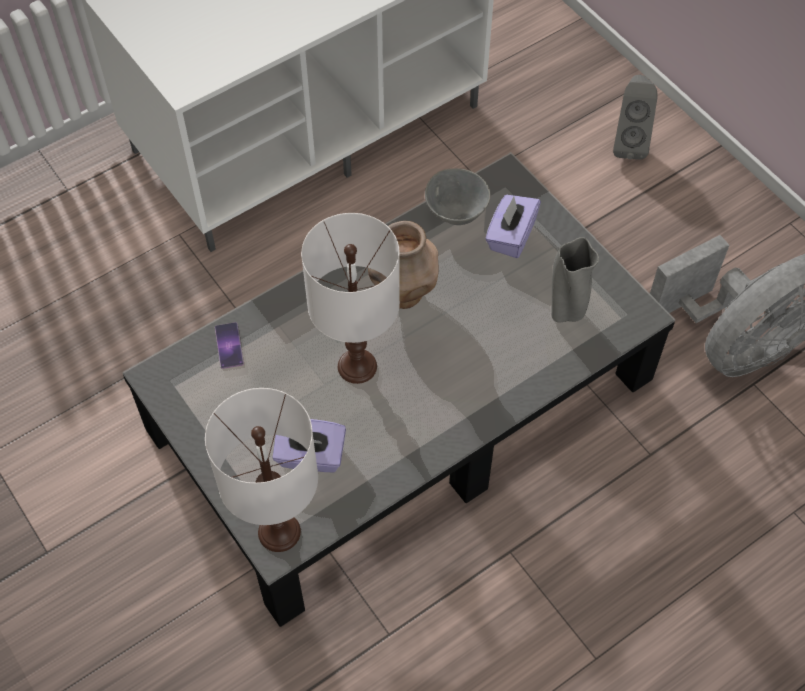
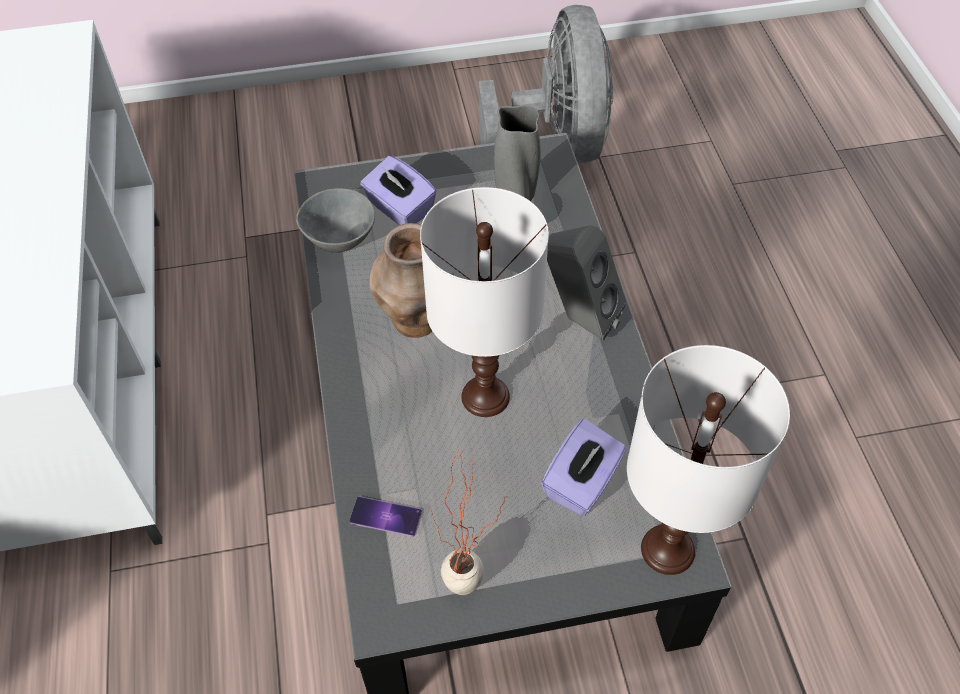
camera: 65 degrees left, 5 degrees down
grey speaker [613,75,658,160] -> grey speaker moved to [547,225,626,341]
none -> potted plant [431,450,509,595]

